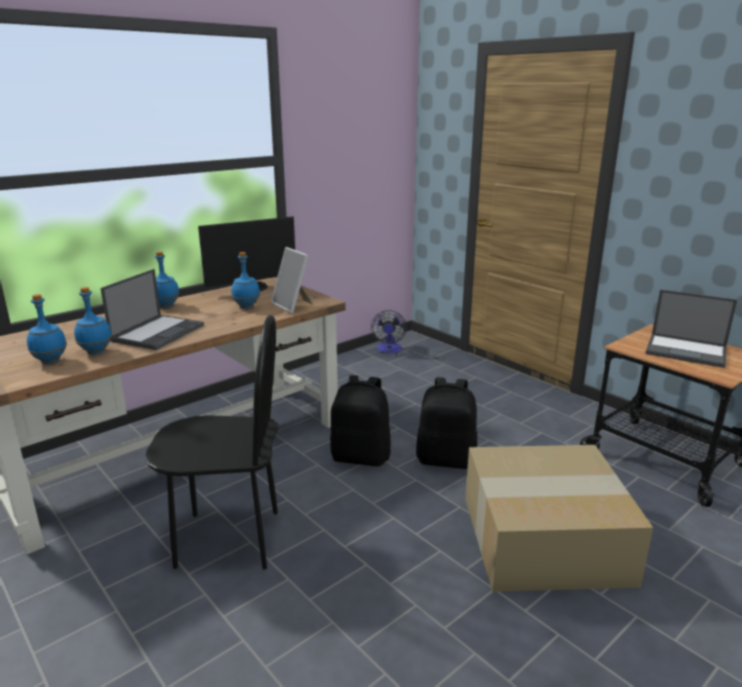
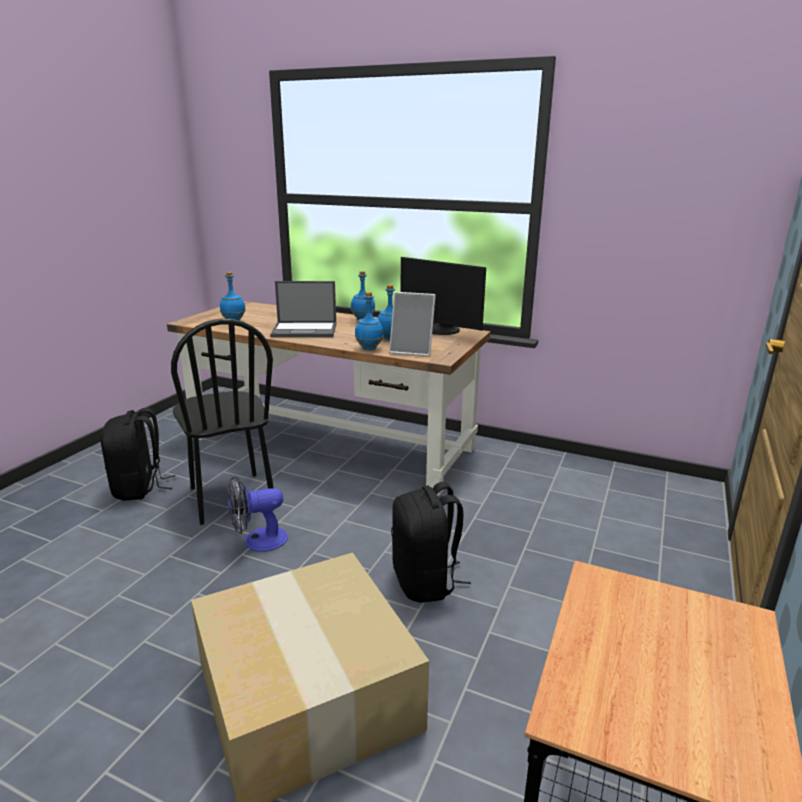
camera: 65 degrees right, 0 degrees up
blue bottle [74,287,112,355] -> blue bottle moved to [355,292,384,350]
picture frame [271,247,313,313] -> picture frame turned 105 degrees counterclockwise [389,292,436,357]
black backpack [330,375,391,466] -> black backpack moved to [100,408,175,501]
fan [371,310,407,353] -> fan moved to [228,476,288,552]
laptop [645,290,737,368] -> none

